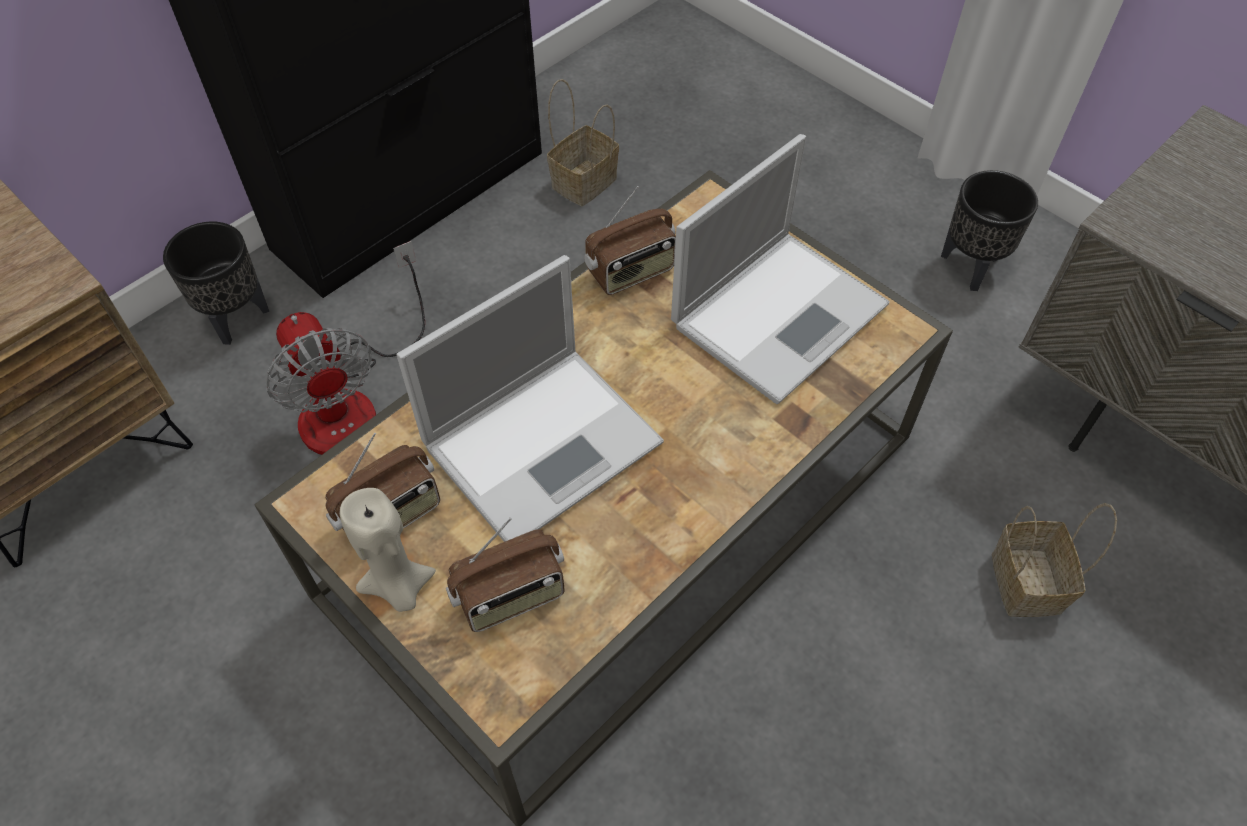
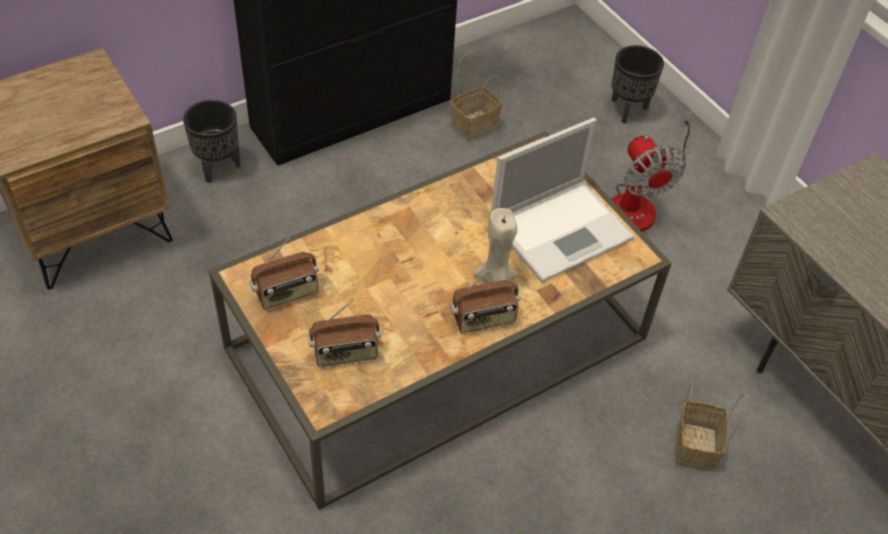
camera: 10 degrees right, 5 degrees down
fan [266,241,425,455] -> fan moved to [611,111,694,232]
beige candle [340,488,436,612] -> beige candle moved to [473,208,518,283]
laptop [396,255,664,542] -> none
radio [584,186,676,295] -> radio moved to [450,265,520,334]
black planter [941,170,1038,291] -> black planter moved to [612,45,664,123]

